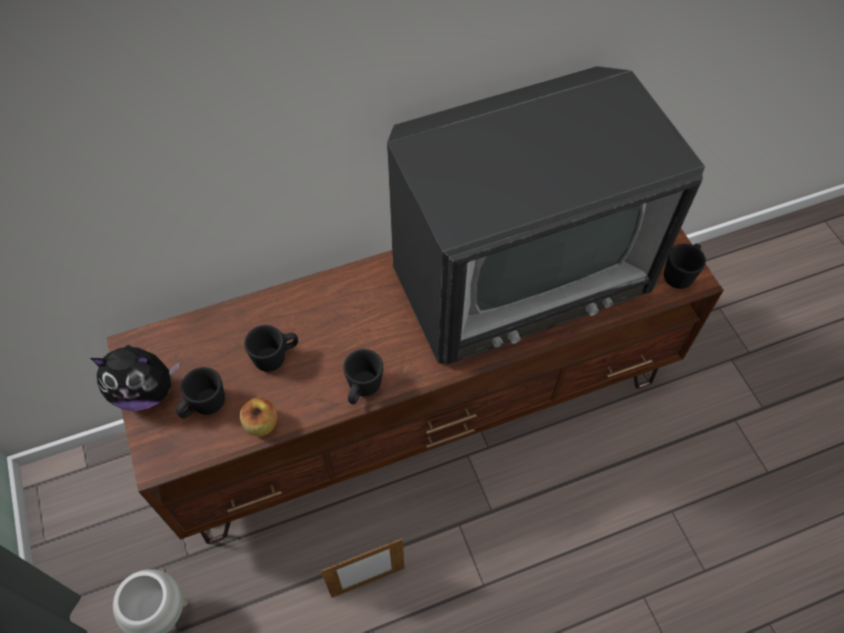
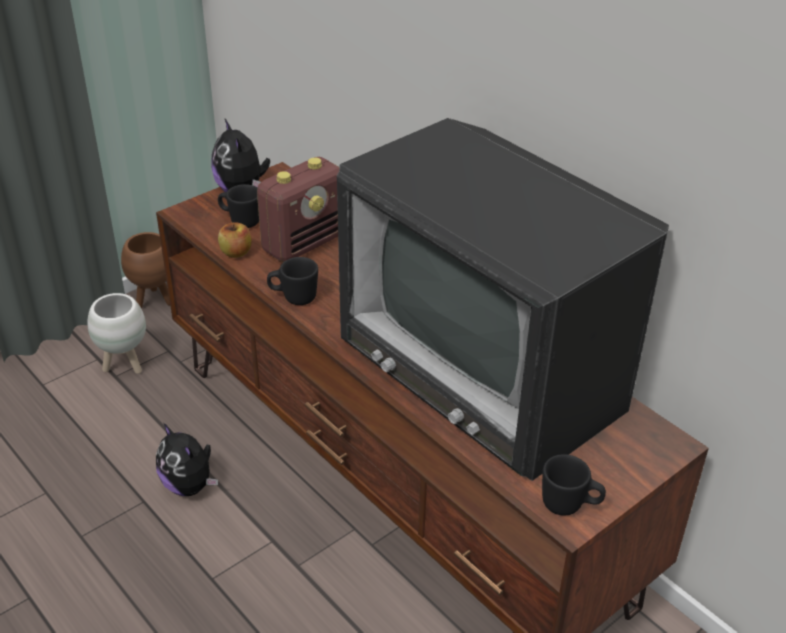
camera: 70 degrees right, 20 degrees down
black mug [244,325,298,372] -> radio [257,157,339,262]
picture frame [321,538,404,598] -> plush toy [156,423,218,496]
none -> brown planter [121,232,170,308]

